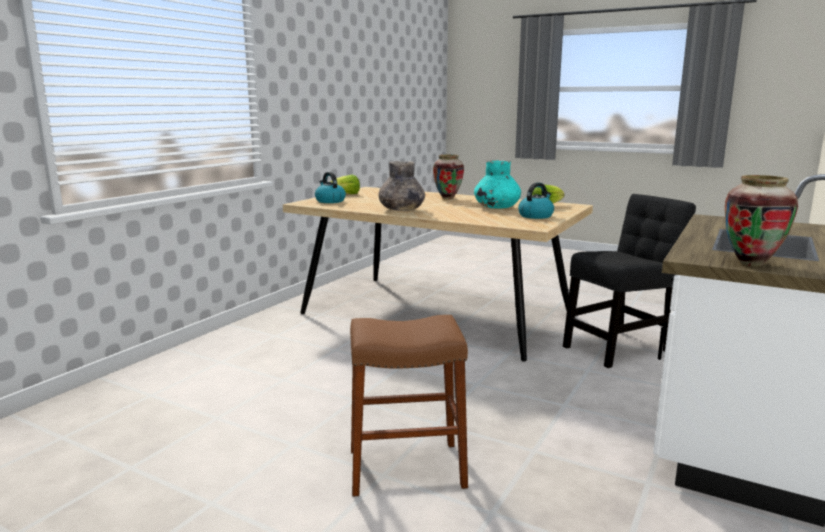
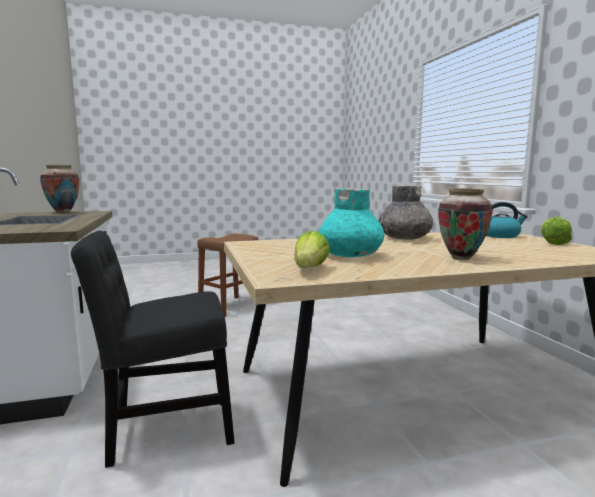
camera: 135 degrees right, 5 degrees down
kettle [518,182,554,219] -> none
black chair [563,194,696,368] -> black chair turned 60 degrees clockwise [71,231,235,468]

